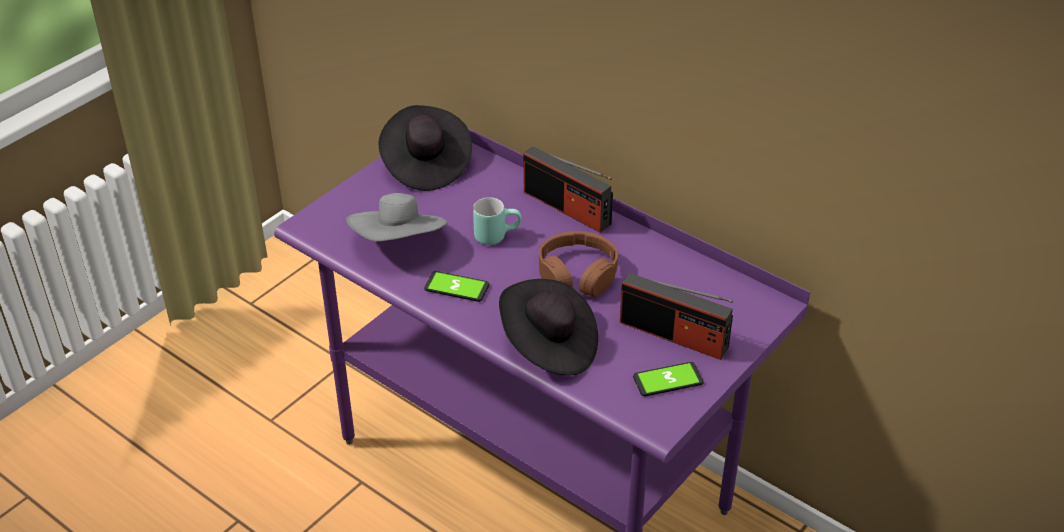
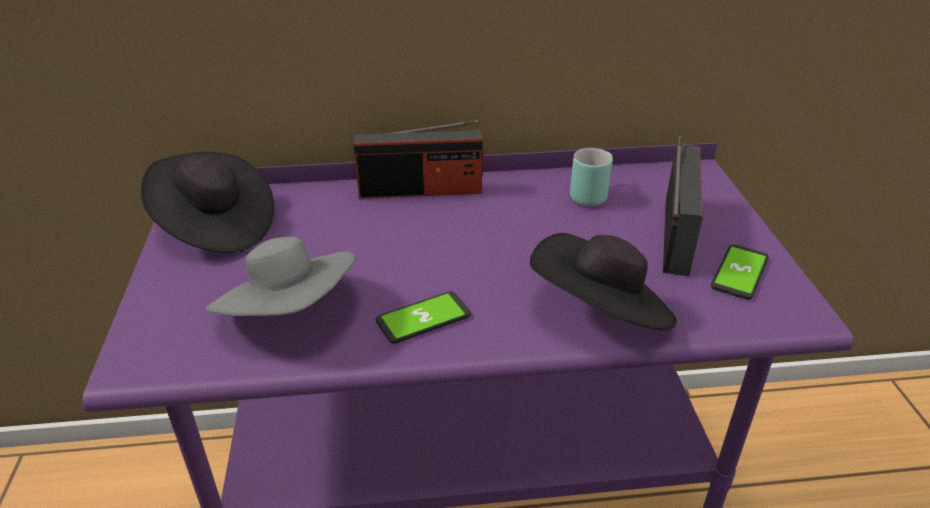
camera: 45 degrees left, 5 degrees down
turquoise mug [473,197,521,245] -> turquoise mug moved to [570,148,613,206]
brown headphones [539,231,618,297] -> none
radio [620,273,733,360] -> radio turned 60 degrees counterclockwise [663,136,703,276]

